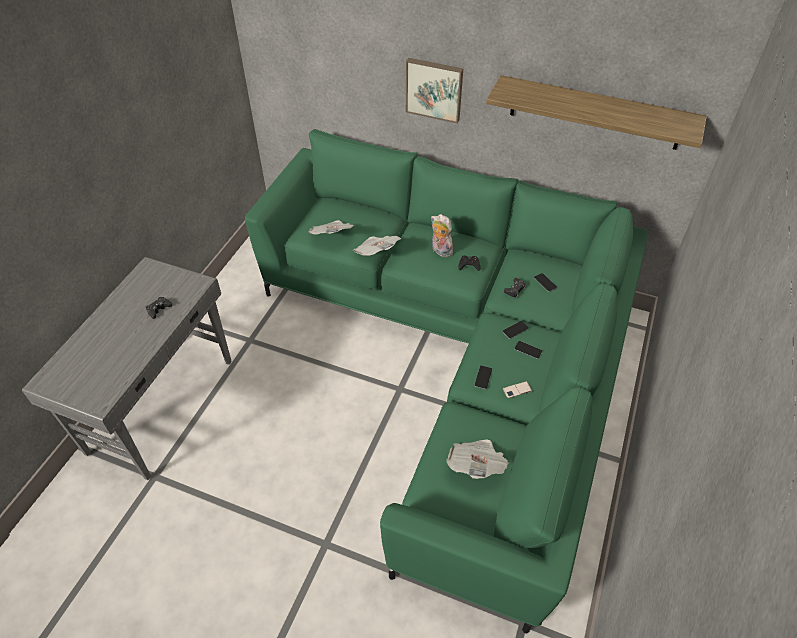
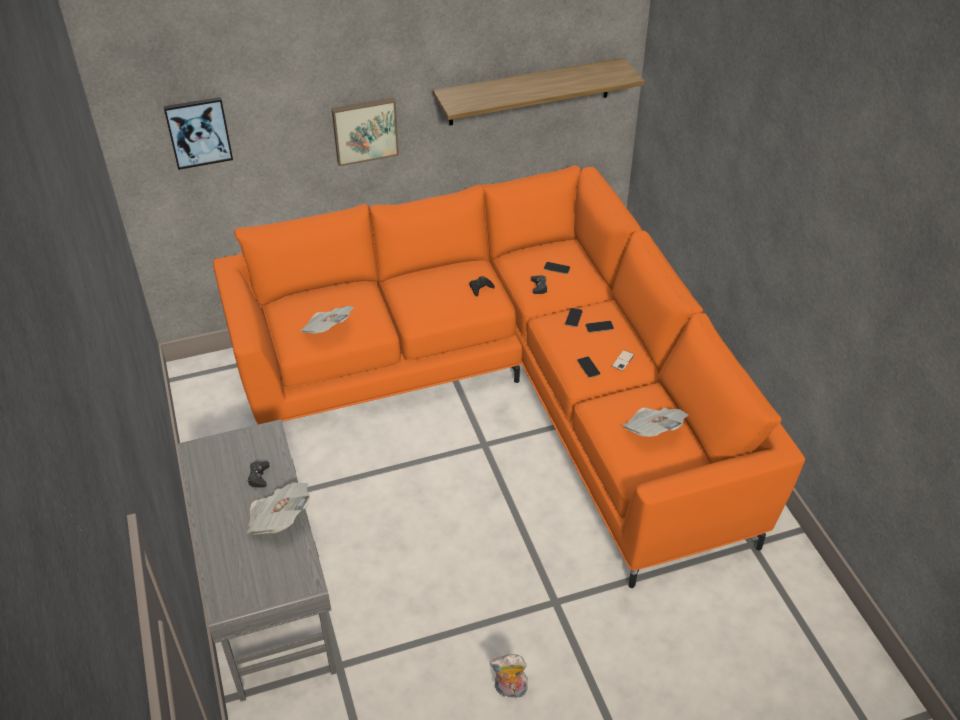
camera: 40 degrees left, 5 degrees down
green sofa [245,129,648,634] -> orange sofa [213,165,805,588]
newspaper [353,236,401,256] -> newspaper moved to [247,482,310,535]
plush toy [431,214,453,257] -> plush toy moved to [489,654,528,698]
none -> picture [163,97,233,170]

